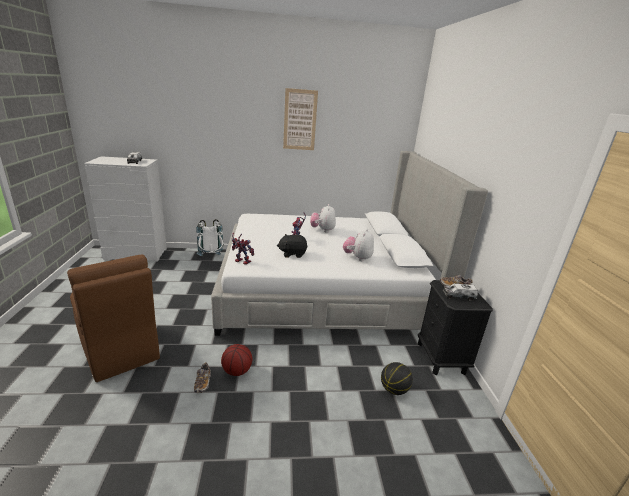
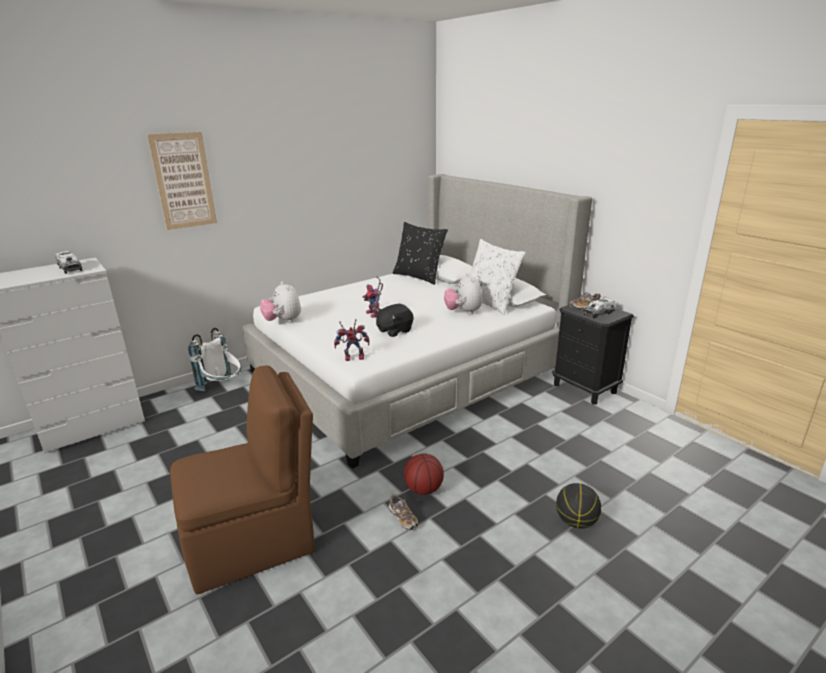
camera: 30 degrees left, 0 degrees up
brown chair [67,255,160,382] -> brown chair turned 45 degrees counterclockwise [170,365,315,594]
picture [283,88,318,150] -> picture moved to [147,132,217,230]
plush toy [310,204,336,233] -> plush toy moved to [260,282,301,323]
basketball [381,362,413,395] -> basketball moved to [556,483,601,529]
none -> black pillow [393,222,448,285]
none -> white pillow [470,239,526,315]

